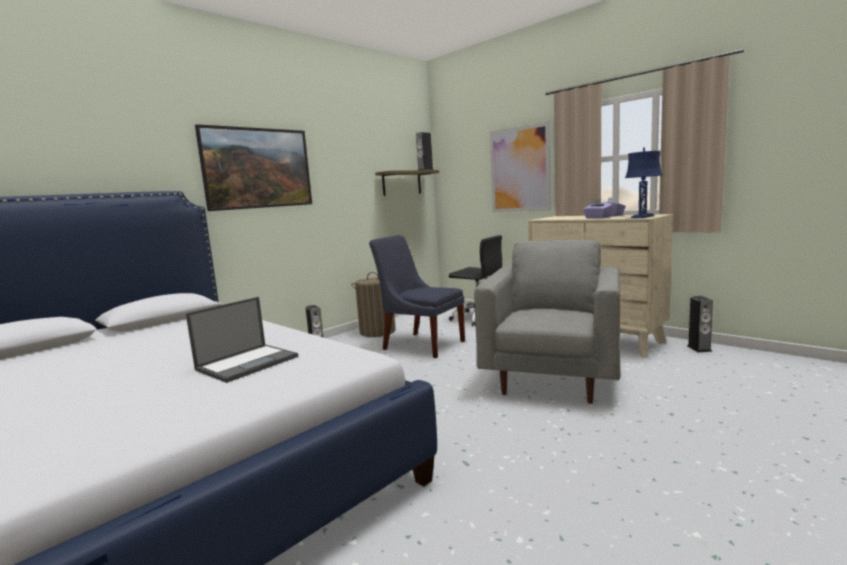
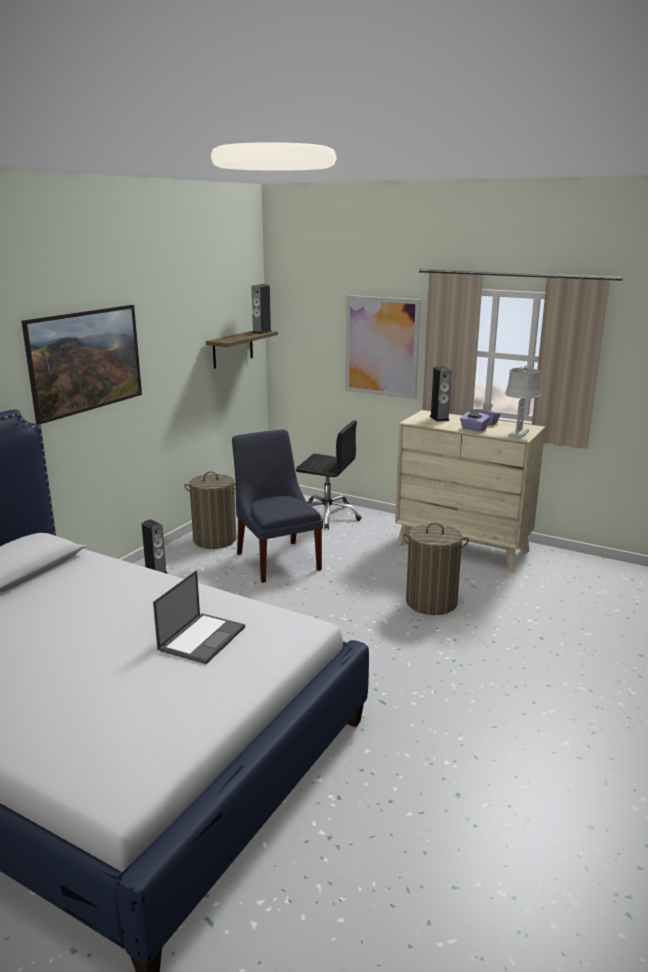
camera: 15 degrees left, 10 degrees up
blue chair [369,235,465,358] -> blue chair turned 45 degrees clockwise [232,429,323,583]
grey armchair [474,240,620,404] -> laundry basket [402,523,469,615]
blue table lamp [625,147,663,218] -> grey table lamp [505,365,541,438]
speaker [687,296,713,352] -> speaker moved to [430,366,451,422]

